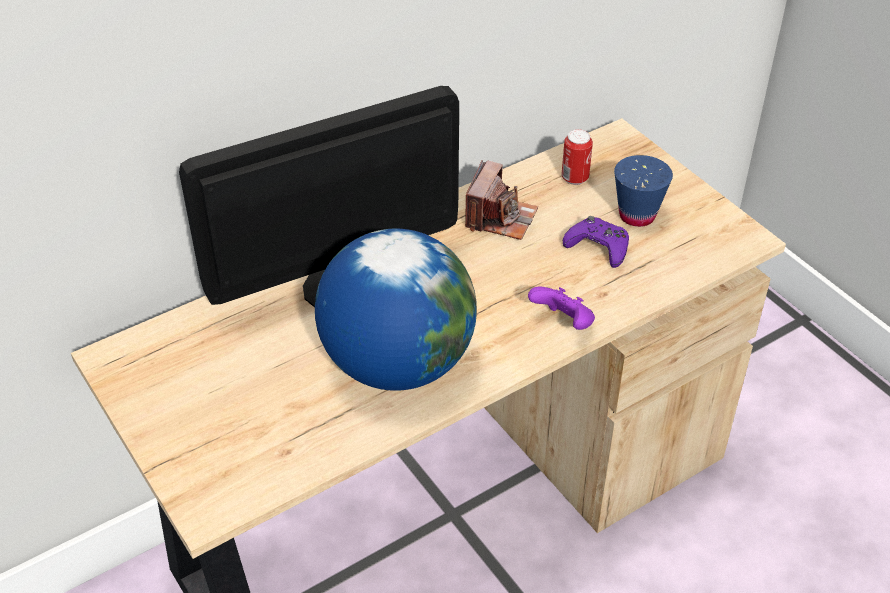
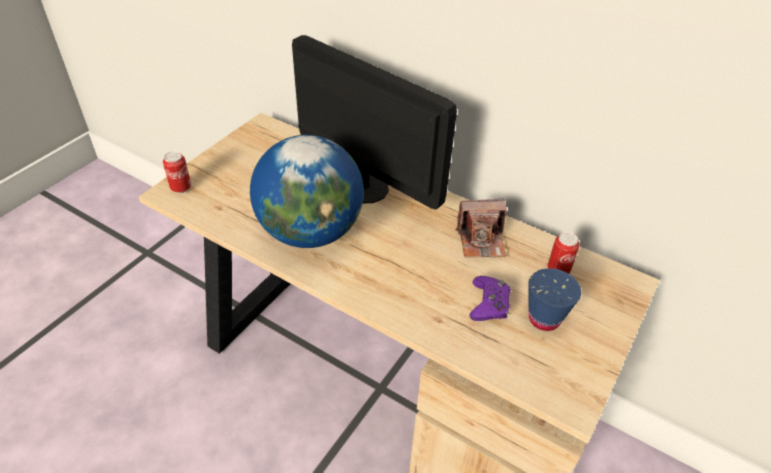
camera: 65 degrees right, 0 degrees up
purple game controller [528,286,595,330] -> none
none -> can [163,151,191,193]

